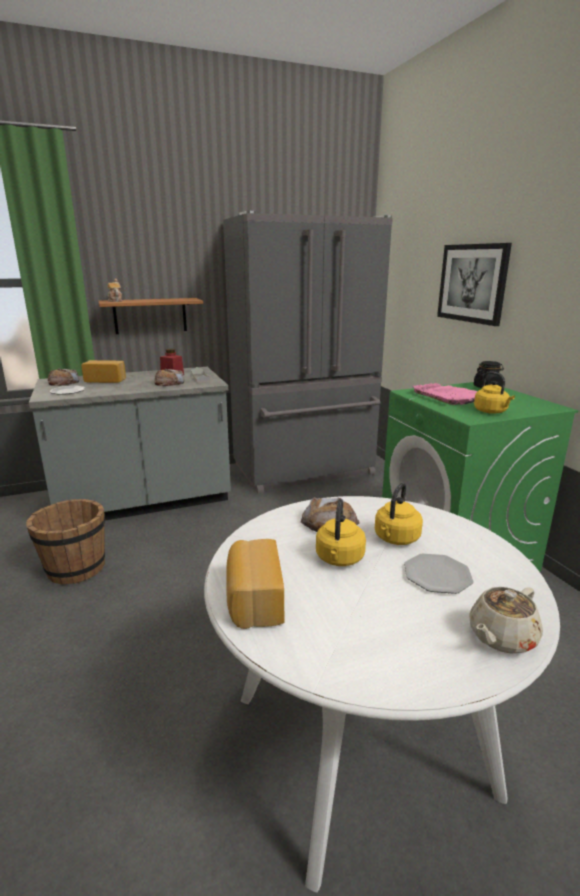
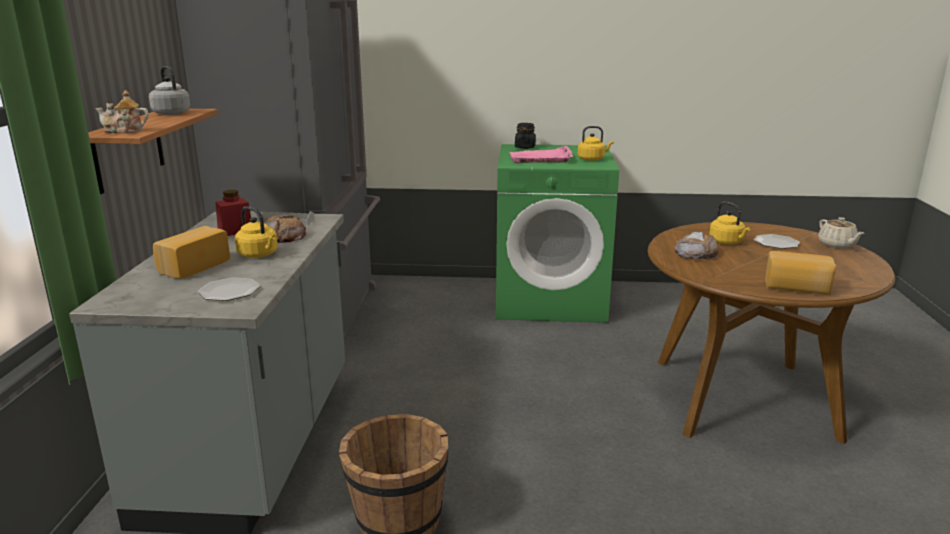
camera: 65 degrees left, 0 degrees up
bread [48,368,79,386] -> none
white dining table [204,496,560,892] -> brown dining table [648,222,895,444]
yellow kettle [316,499,366,566] -> yellow kettle moved to [235,206,278,258]
picture [437,243,512,326] -> none
none -> grey kettle [149,66,190,115]

